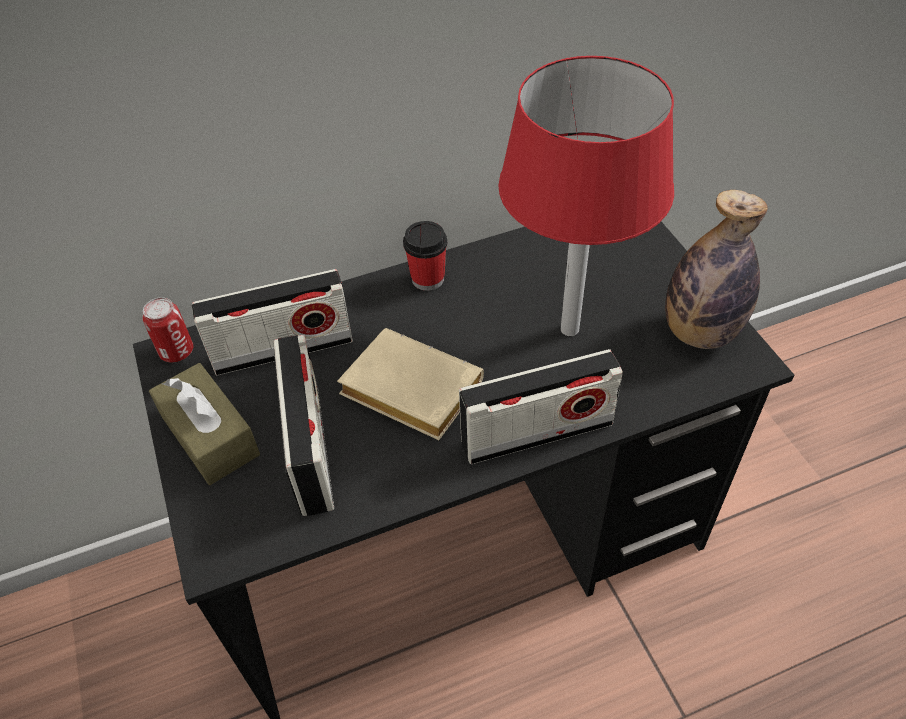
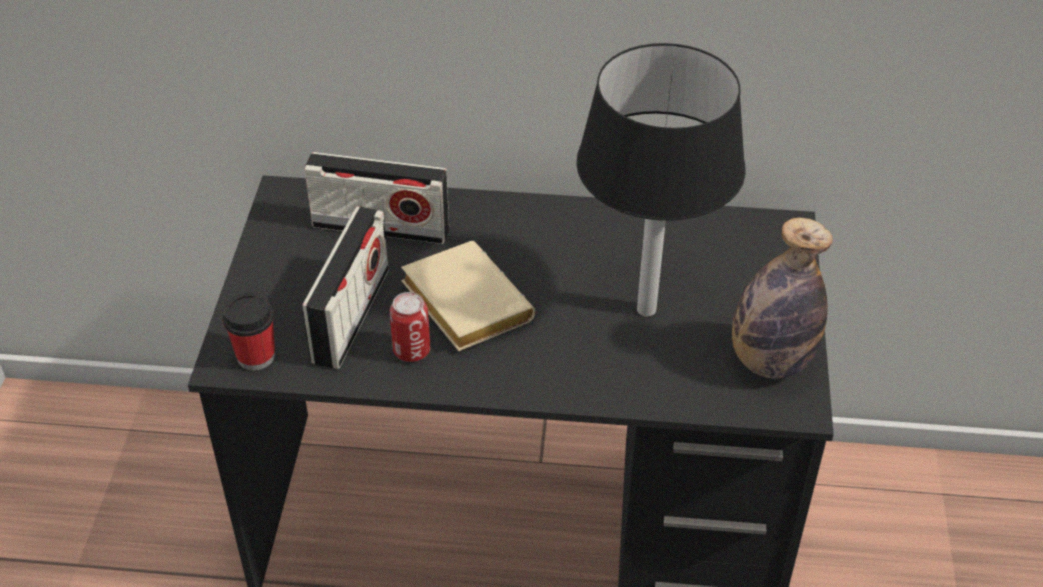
camera: 25 degrees right, 5 degrees down
can [142,297,193,363] -> can moved to [390,292,430,362]
brown tissue box [149,363,260,485] -> none
cup [403,221,447,291] -> cup moved to [223,293,275,370]
radio [459,349,623,464] -> none
red table lamp [498,56,674,336] -> black table lamp [576,43,746,317]

